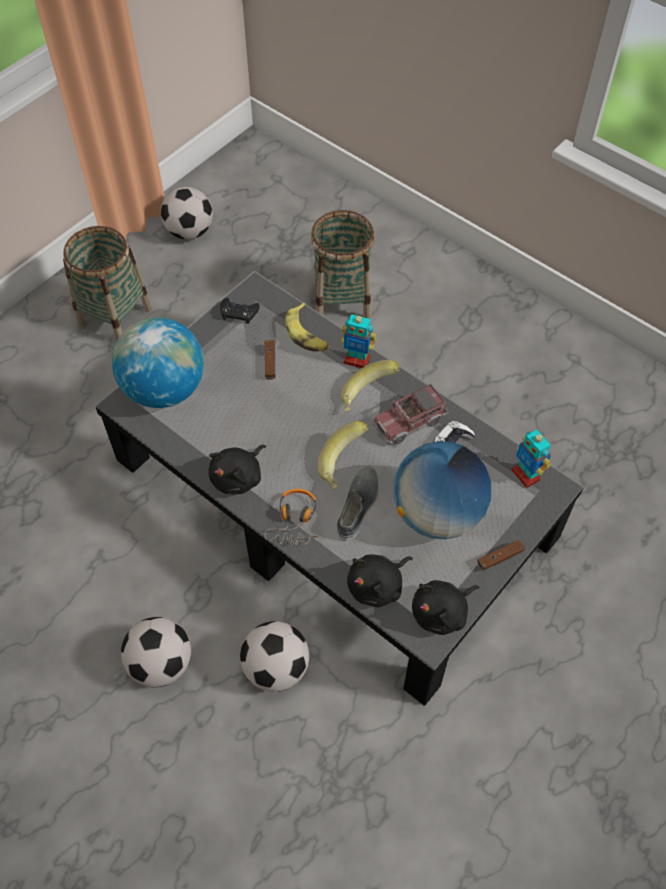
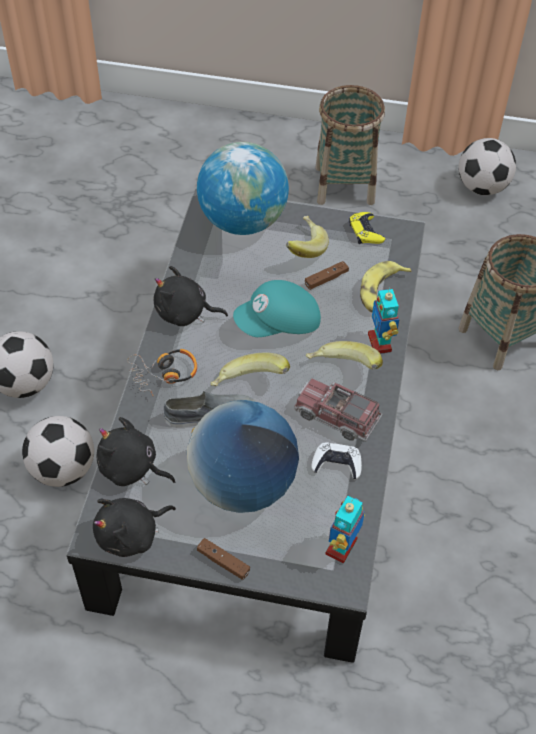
camera: 60 degrees right, 5 degrees down
black game controller [220,298,260,324] -> yellow game controller [349,212,385,244]
black plush toy [412,580,480,635] -> black plush toy turned 60 degrees counterclockwise [93,498,176,557]
none -> turquoise cap [233,280,321,337]
none -> banana [286,216,329,258]

